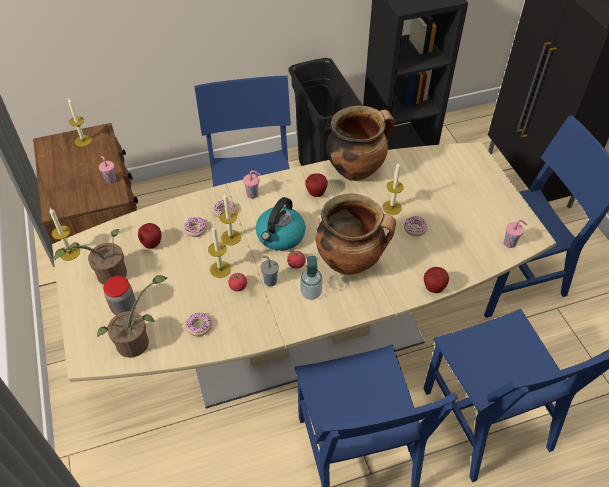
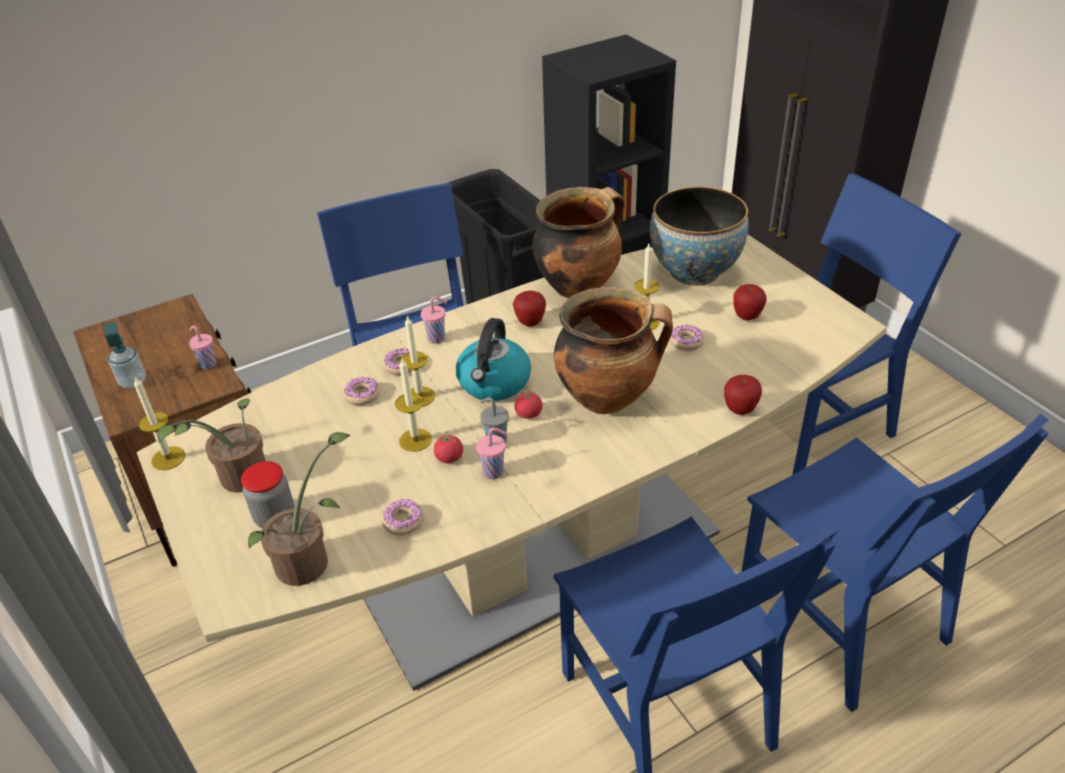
camera: 10 degrees left, 10 degrees down
candle [68,97,92,147] -> none
apple [138,223,162,249] -> apple moved to [733,284,767,321]
soap dispenser [300,256,323,300] -> soap dispenser moved to [104,322,146,388]
pink cup [504,220,527,248] -> pink cup moved to [476,428,508,479]
none -> bowl [650,187,749,286]

